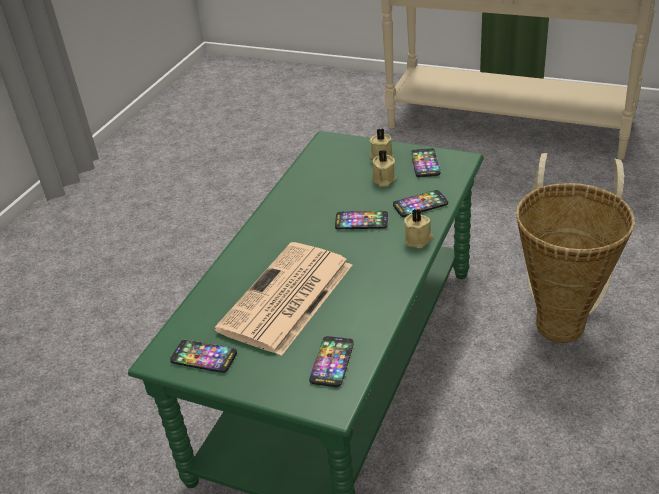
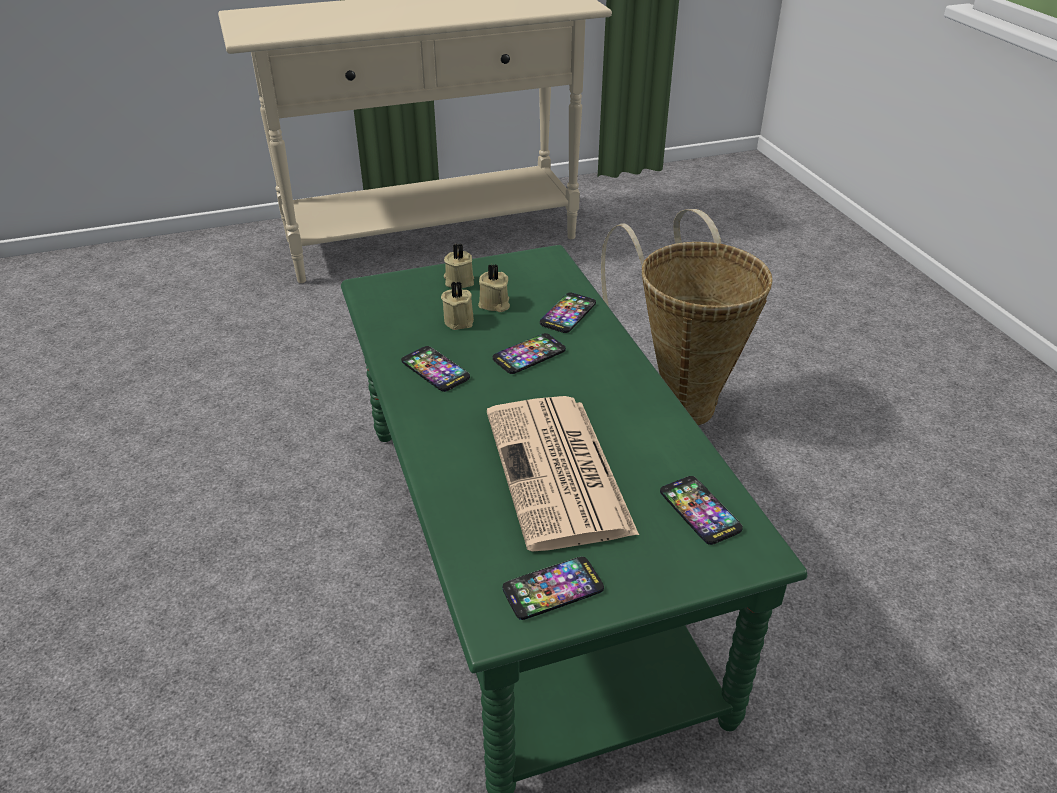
camera: 45 degrees left, 0 degrees up
beige candle [404,209,433,248] -> beige candle moved to [441,281,474,330]
phone [411,148,440,177] -> phone moved to [401,346,470,392]

